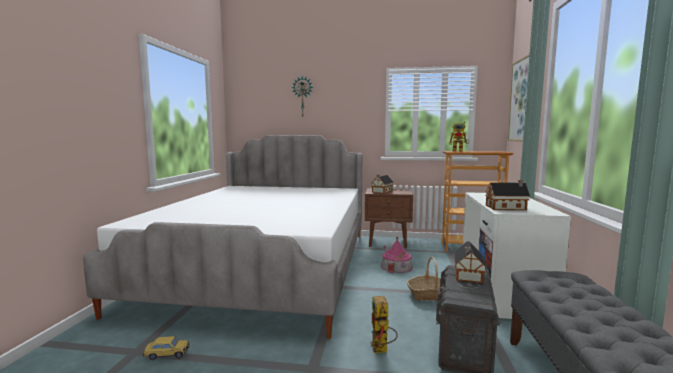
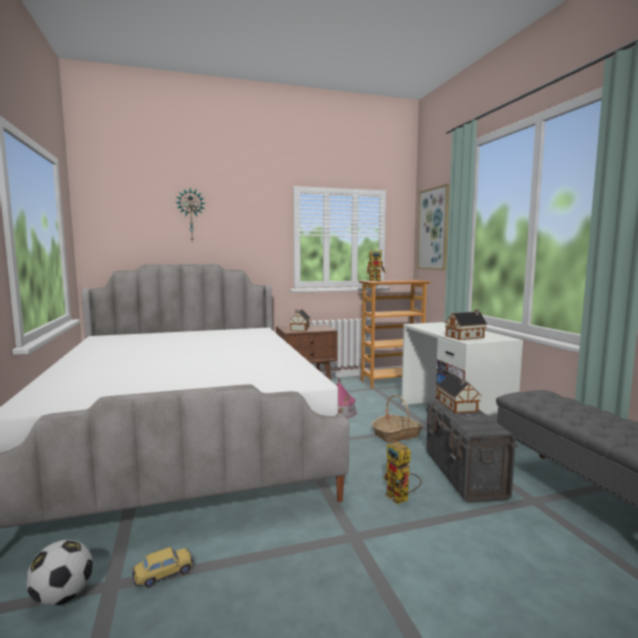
camera: 25 degrees left, 0 degrees up
none -> football [26,540,93,606]

